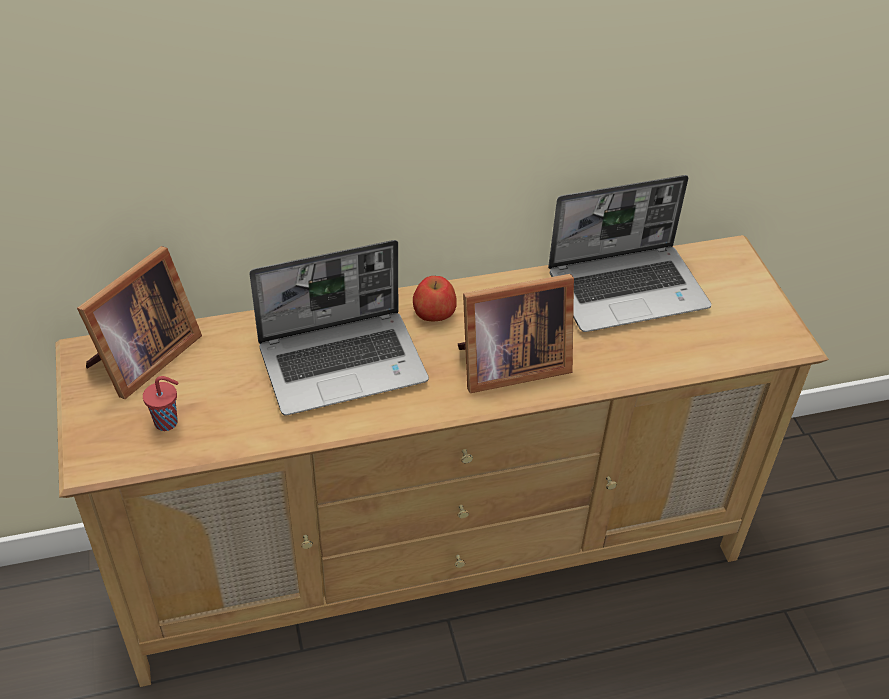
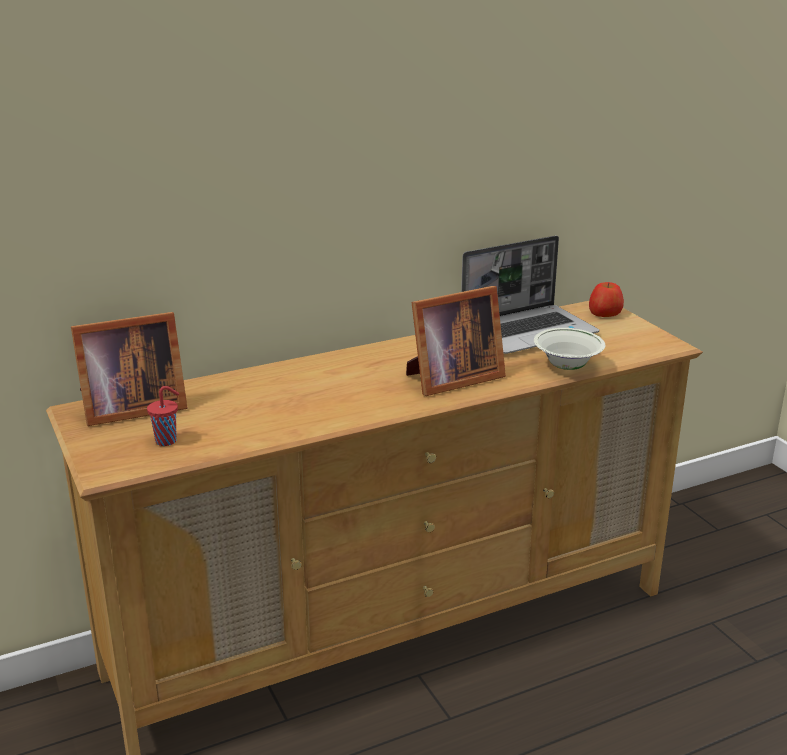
camera: 10 degrees left, 20 degrees down
picture frame [77,246,202,399] -> picture frame turned 45 degrees clockwise [71,312,187,426]
laptop [249,240,429,416] -> none
apple [413,276,457,322] -> apple moved to [589,282,624,317]
none -> white bowl [534,328,605,370]

